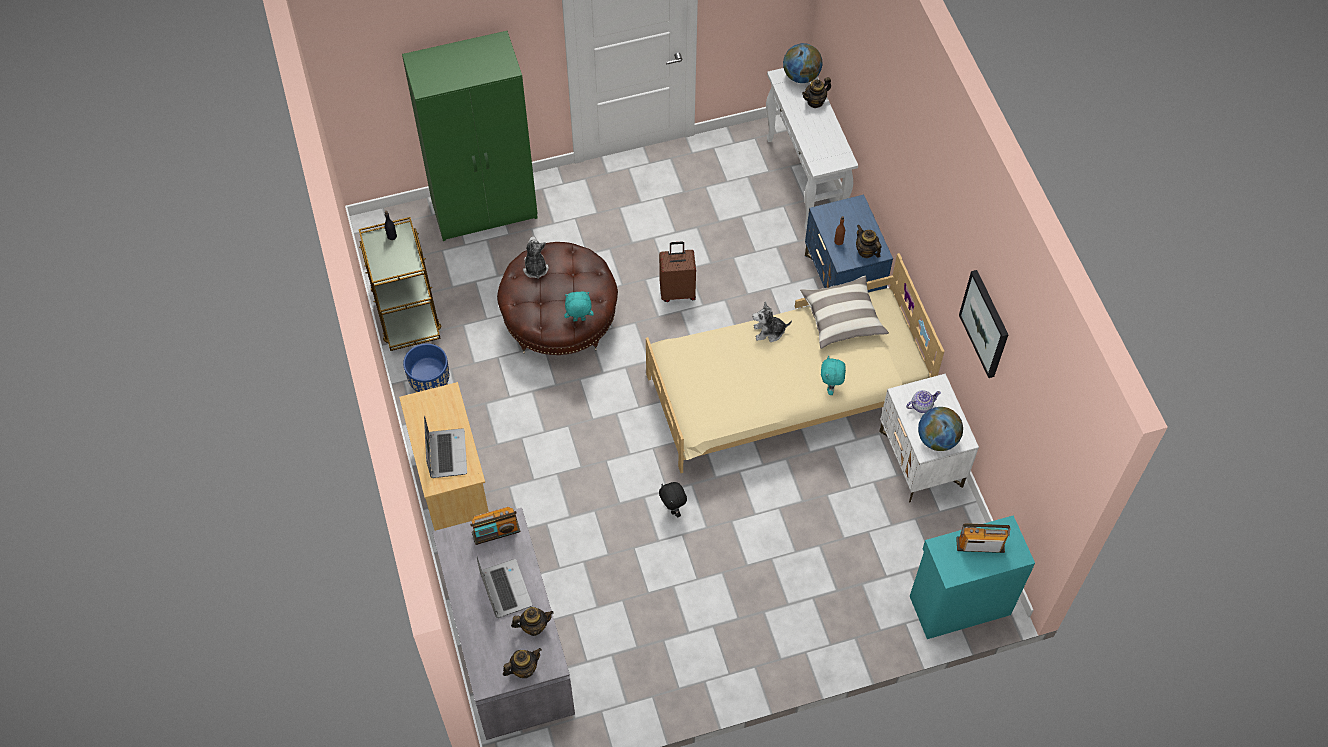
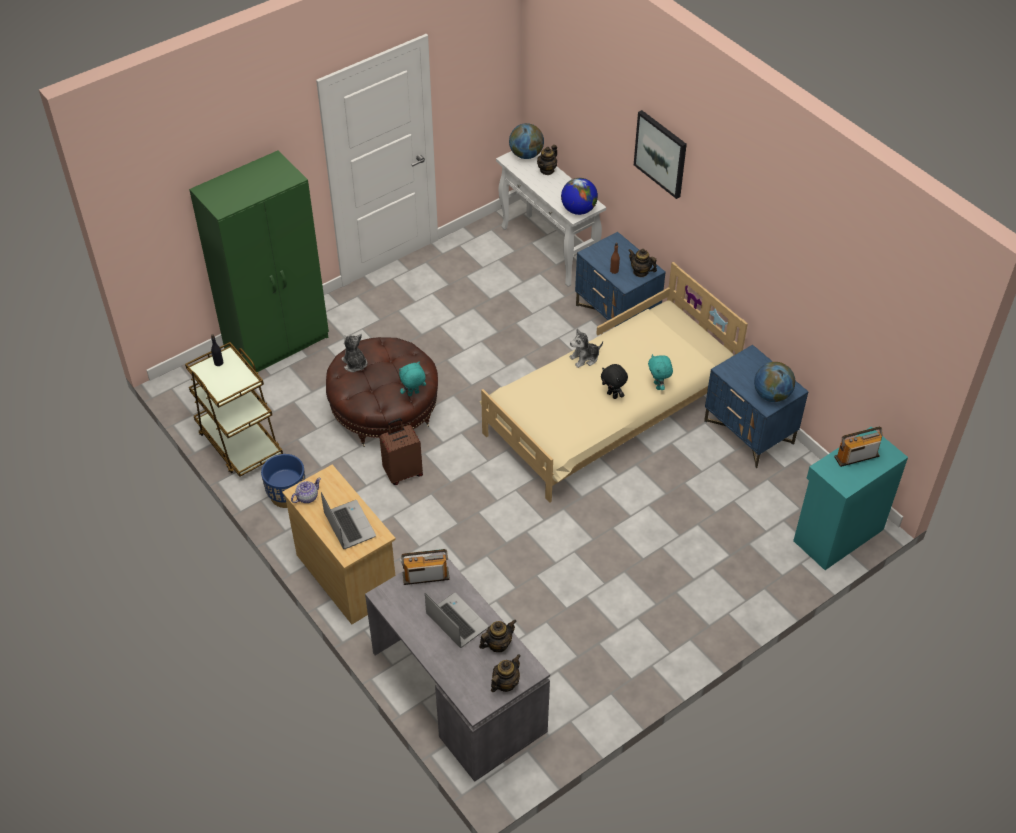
camera: 20 degrees left, 10 degrees down
radio [470,507,521,545] -> radio turned 150 degrees counterclockwise [401,549,450,585]
brown suitcase [659,241,696,302] -> brown suitcase moved to [379,418,423,485]
black plush toy [659,482,687,517] -> black plush toy moved to [601,364,628,399]
pillow [800,276,889,349] -> none
white nightstand [879,374,979,503] -> blue nightstand [704,345,809,468]
teapot [906,390,941,413] -> teapot moved to [291,478,321,503]
picture [959,270,1008,378] -> picture moved to [634,110,687,199]
none -> globe [561,178,598,215]

